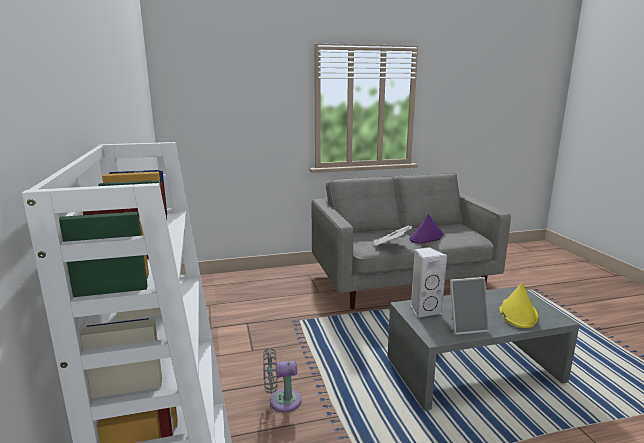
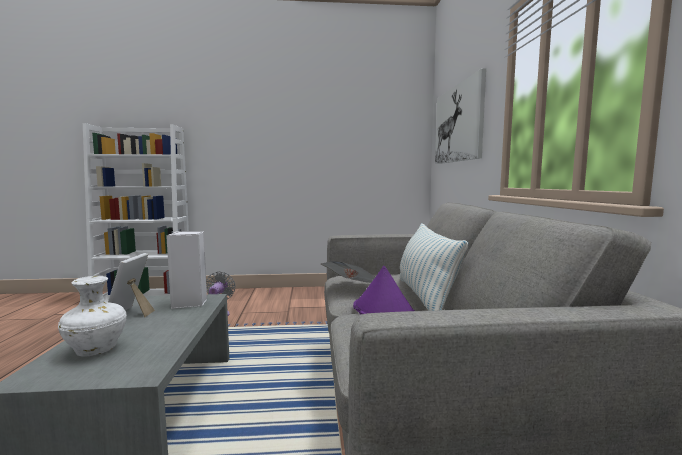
camera: 100 degrees right, 10 degrees down
yellow hat [499,282,538,328] -> white vase [58,276,127,356]
none -> pillow [400,223,469,311]
none -> picture [435,68,486,164]

